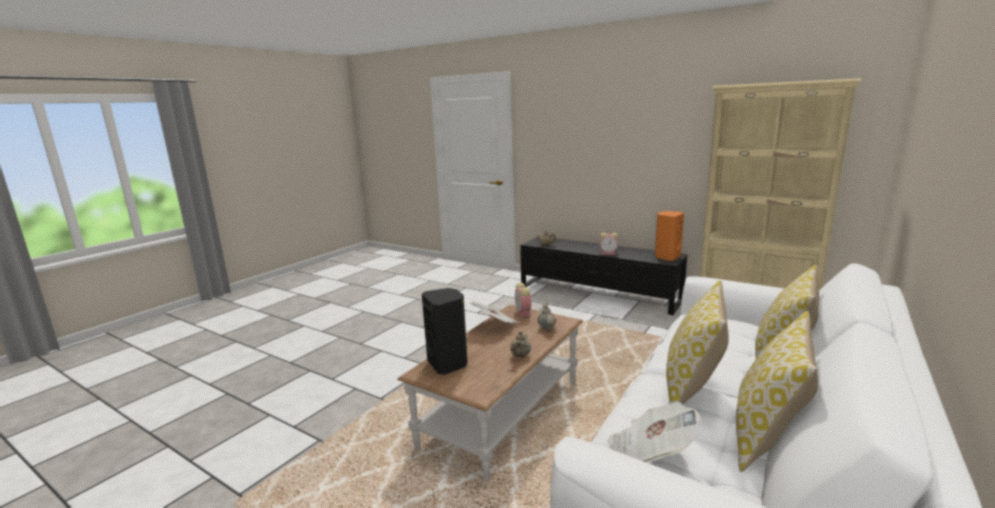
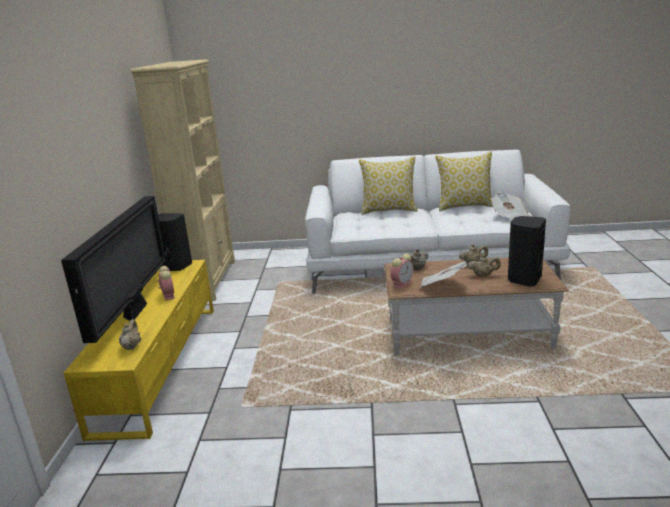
camera: 120 degrees left, 5 degrees up
black tv stand [520,238,687,315] -> yellow tv stand [64,260,214,441]
orange speaker [655,211,684,261] -> black speaker [158,213,192,271]
pillow [666,280,729,405] -> none
none -> television [61,196,166,343]
none -> beige teapot [468,254,501,277]

